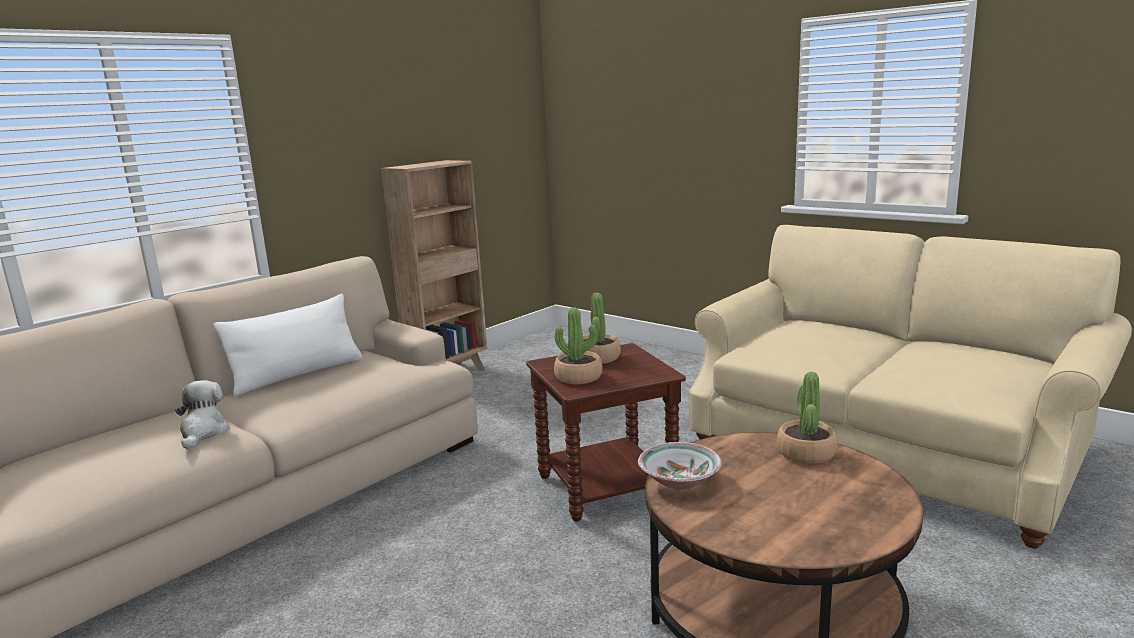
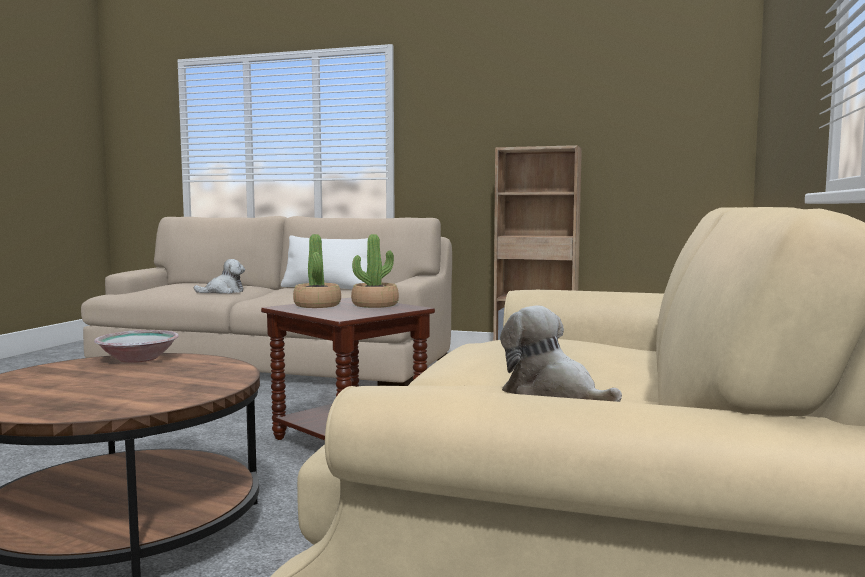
camera: 65 degrees right, 10 degrees down
potted plant [777,372,838,464] -> none
none -> plush toy [500,305,622,402]

